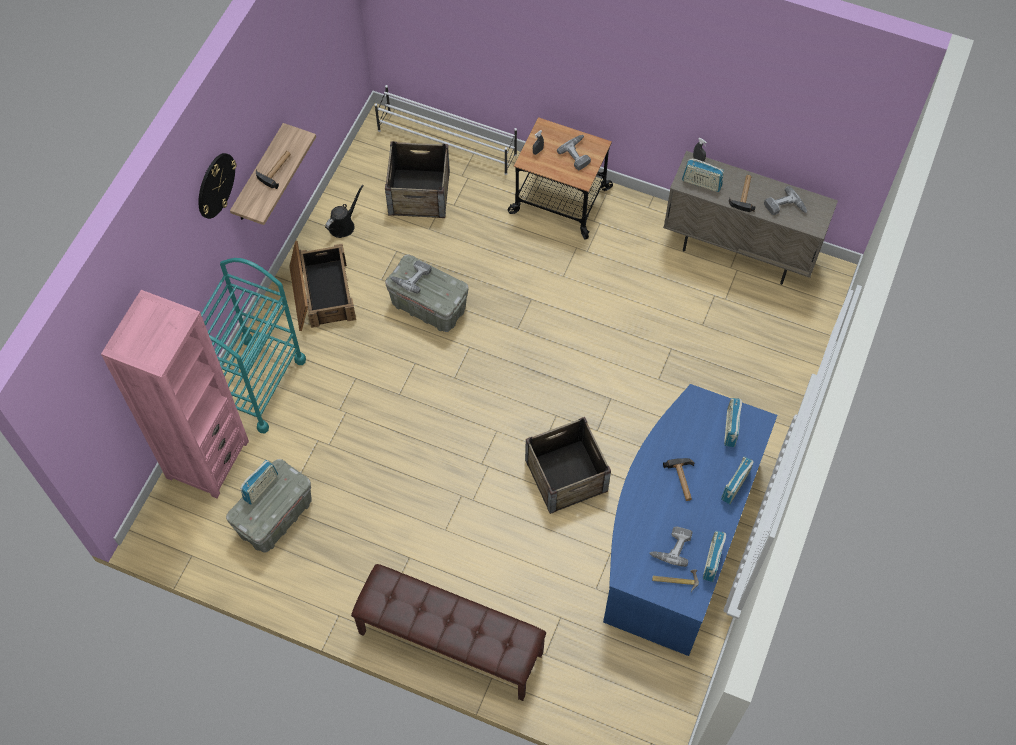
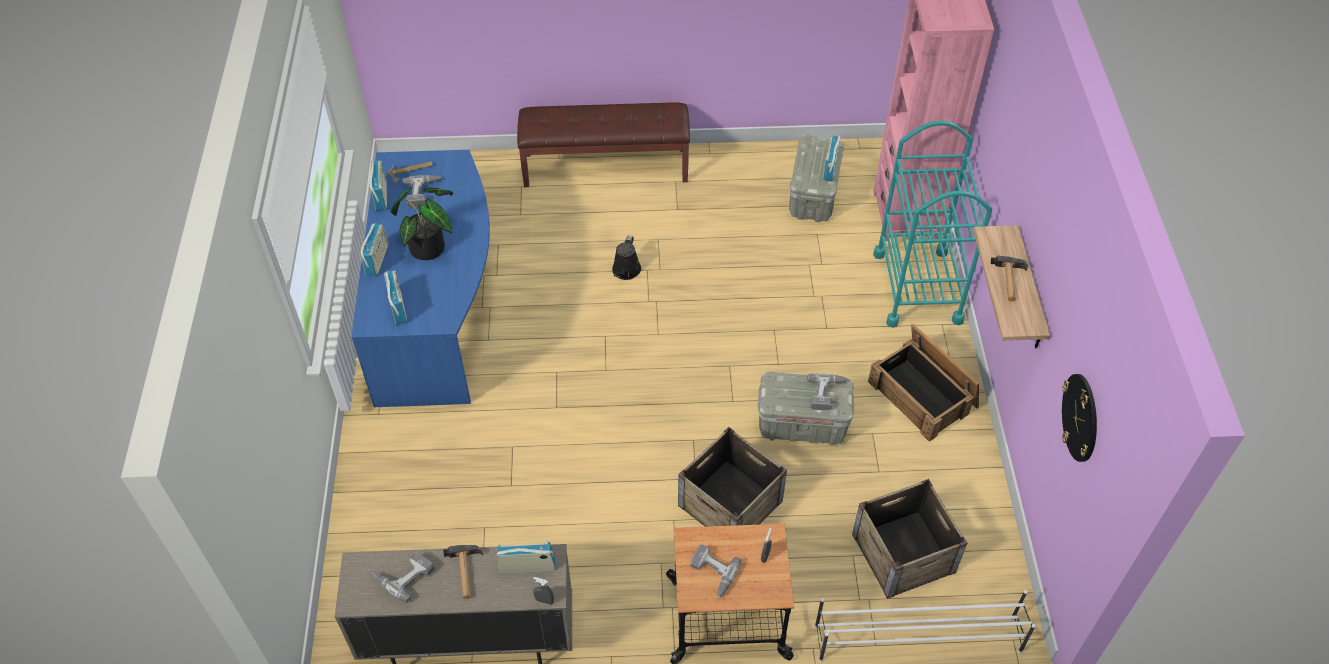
camera: 155 degrees right, 10 degrees down
wall clock [198,153,237,219] -> wall clock moved to [1062,374,1097,462]
black watering can [325,185,364,238] -> black watering can moved to [612,235,641,280]
crate [525,417,611,514] -> crate moved to [678,427,787,527]
hammer [663,458,694,501] -> potted plant [391,187,453,260]

